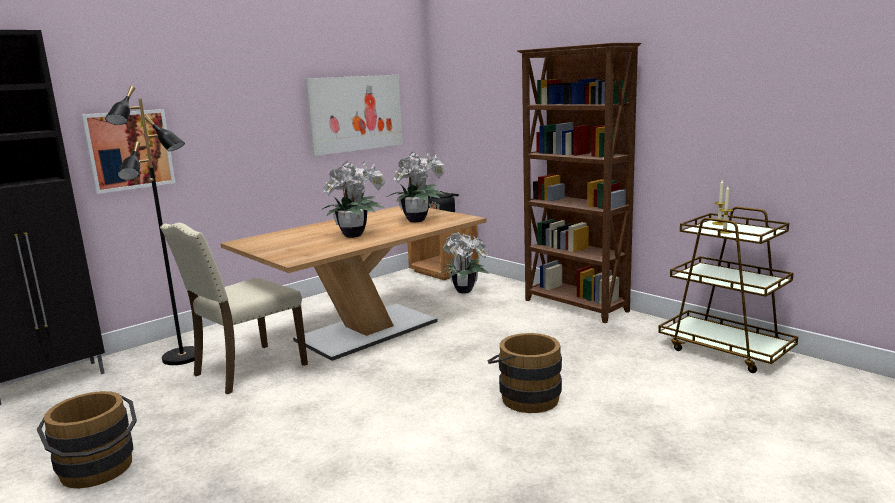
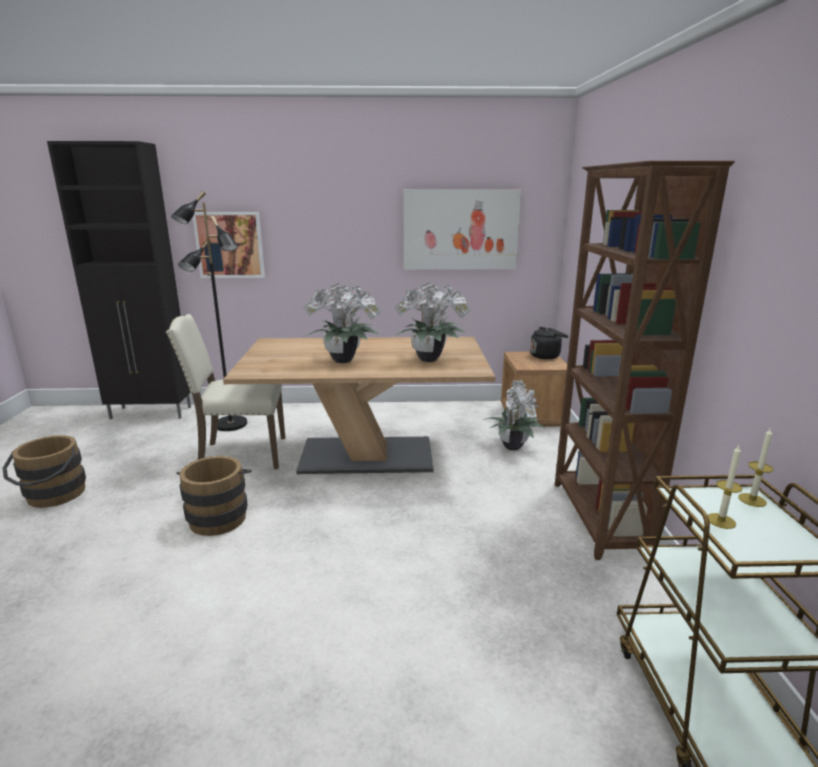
camera: 40 degrees right, 5 degrees up
brown bucket [487,333,562,413] -> brown bucket moved to [177,456,251,536]

